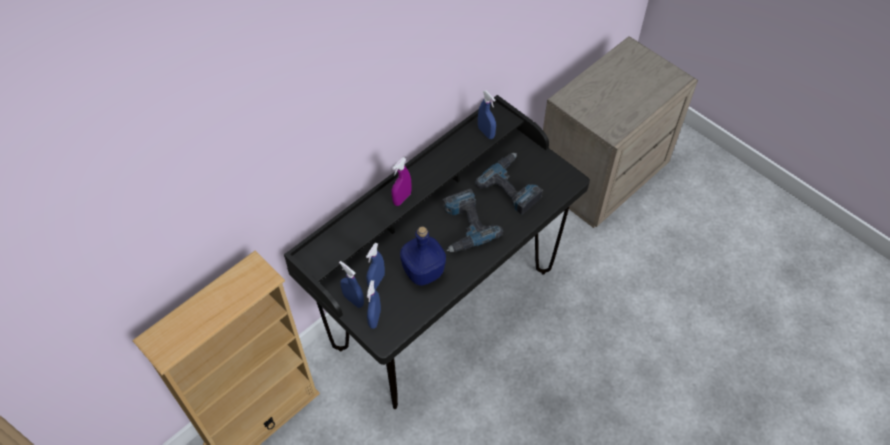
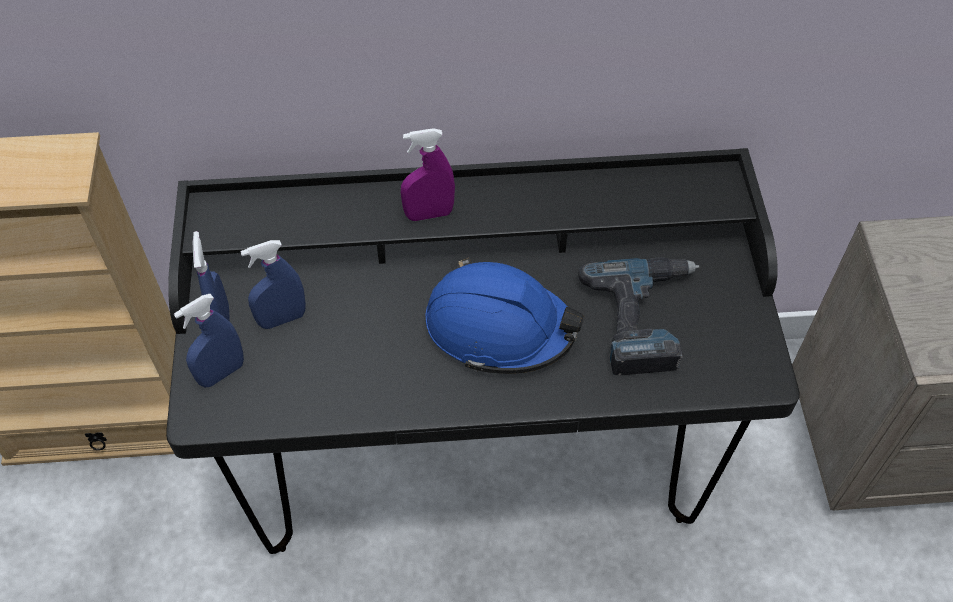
camera: 40 degrees right, 0 degrees up
blue bottle [400,226,446,286] -> none
power drill [443,189,503,252] -> blue hard hat [425,258,584,374]
blue spray bottle [478,90,496,139] -> none

